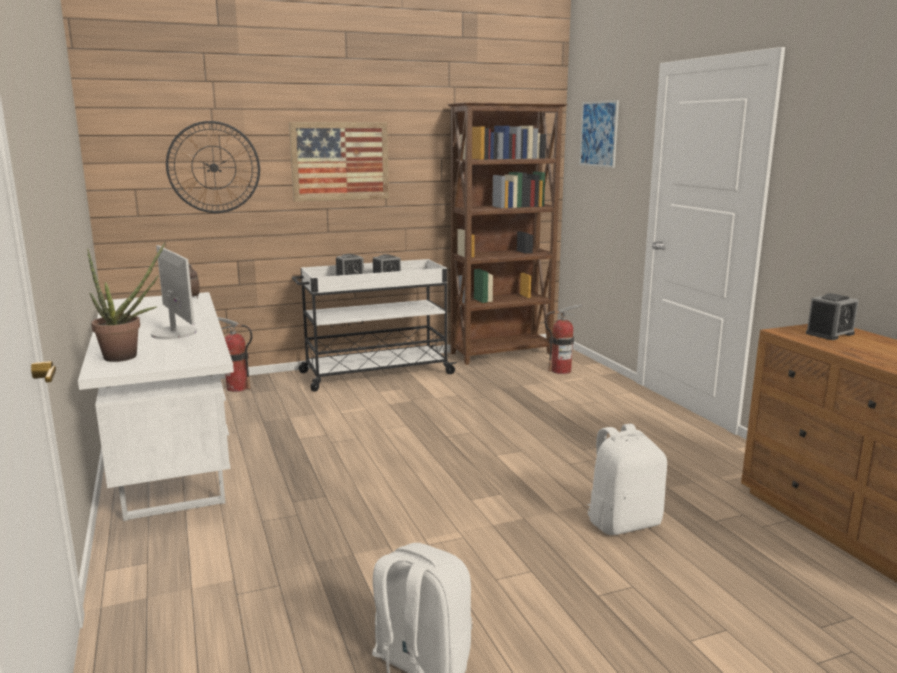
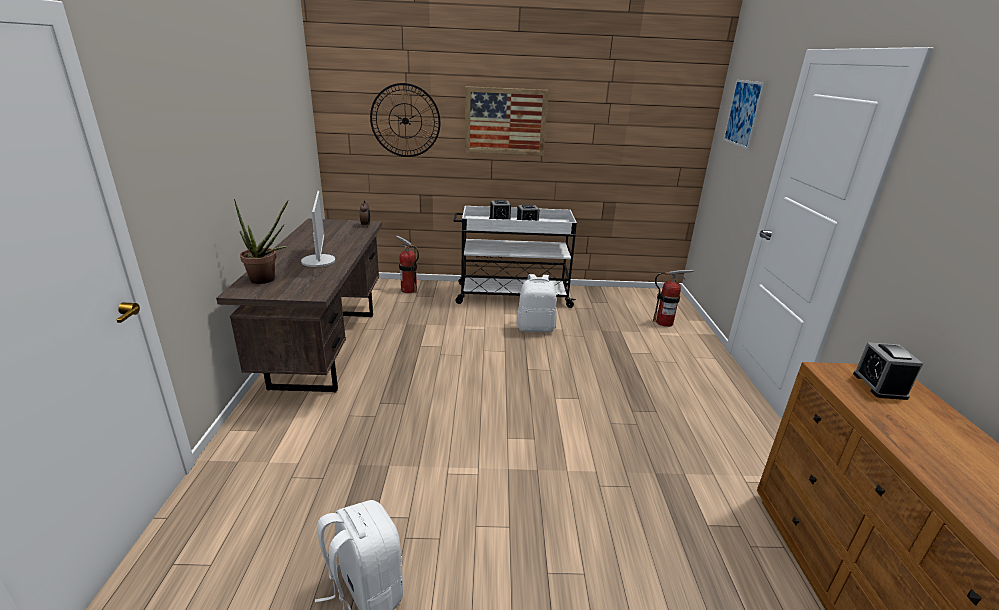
camera: 20 degrees right, 10 degrees up
white desk [78,292,234,521] -> brown desk [216,219,382,392]
brown bookcase [448,102,568,365] -> none
white backpack [587,424,667,535] -> white backpack moved to [517,274,557,332]
alarm clock [806,293,859,340] -> alarm clock turned 105 degrees clockwise [853,342,923,400]

